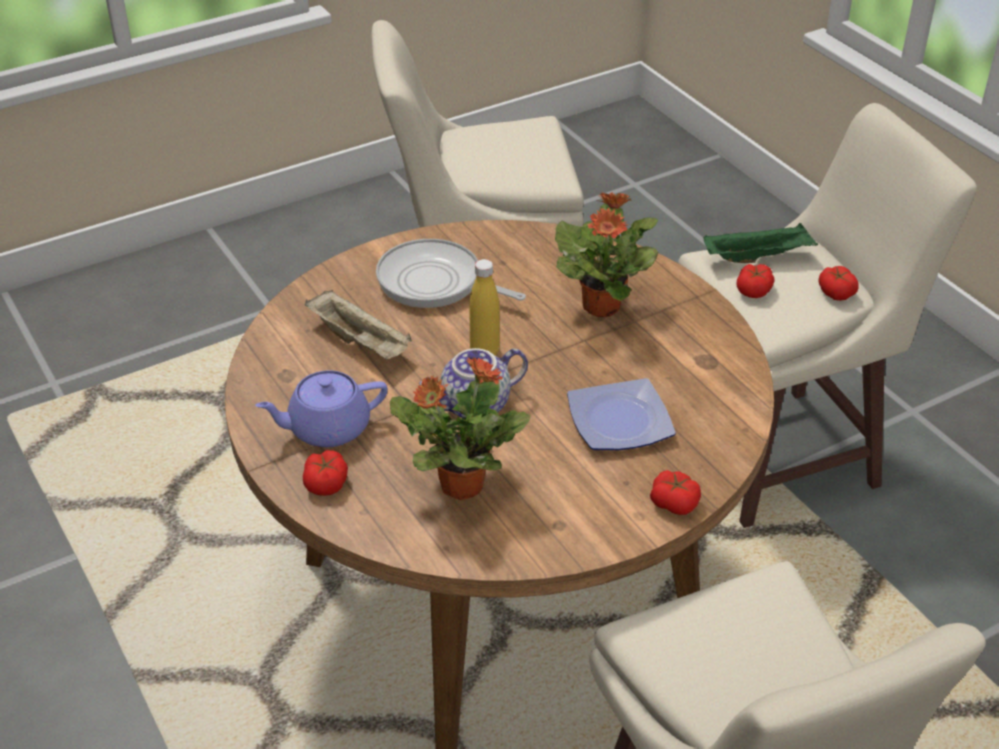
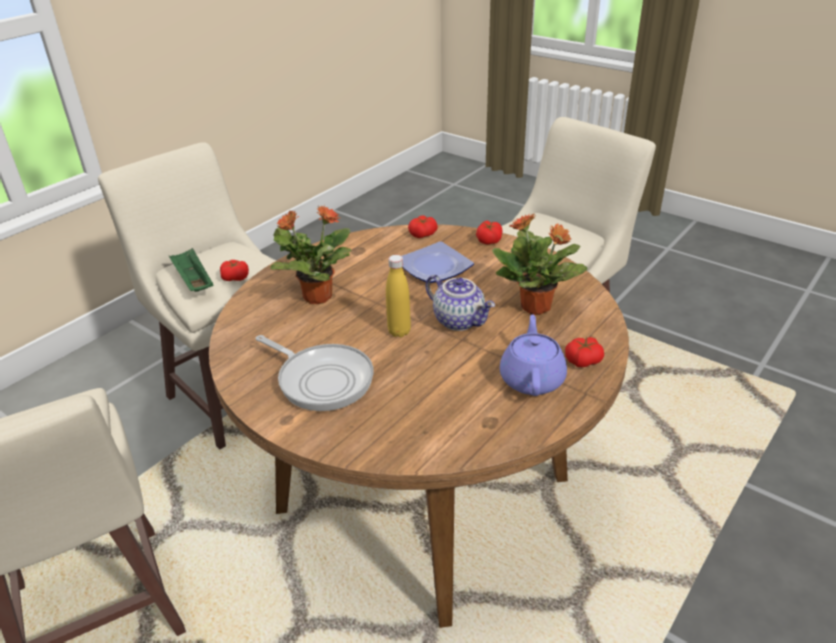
camera: 110 degrees left, 5 degrees down
purple teapot [255,370,388,447] -> purple teapot turned 135 degrees counterclockwise [500,314,567,396]
beige tray [305,290,412,359] -> none
frying pan [376,239,526,308] -> frying pan turned 60 degrees counterclockwise [255,335,374,411]
tomato [819,266,859,301] -> tomato moved to [408,216,438,238]

